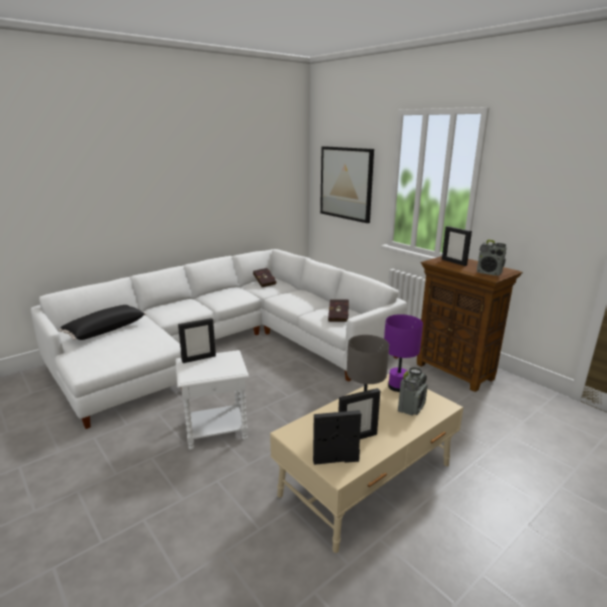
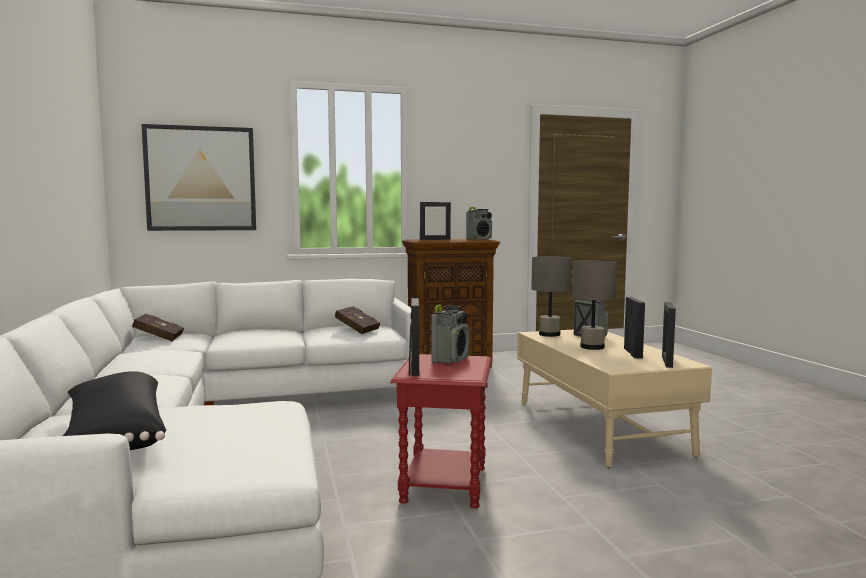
camera: 65 degrees left, 15 degrees down
white side table [175,350,249,449] -> red side table [390,354,492,508]
purple table lamp [384,314,423,392] -> grey table lamp [532,256,571,337]
none -> radio [431,304,469,364]

